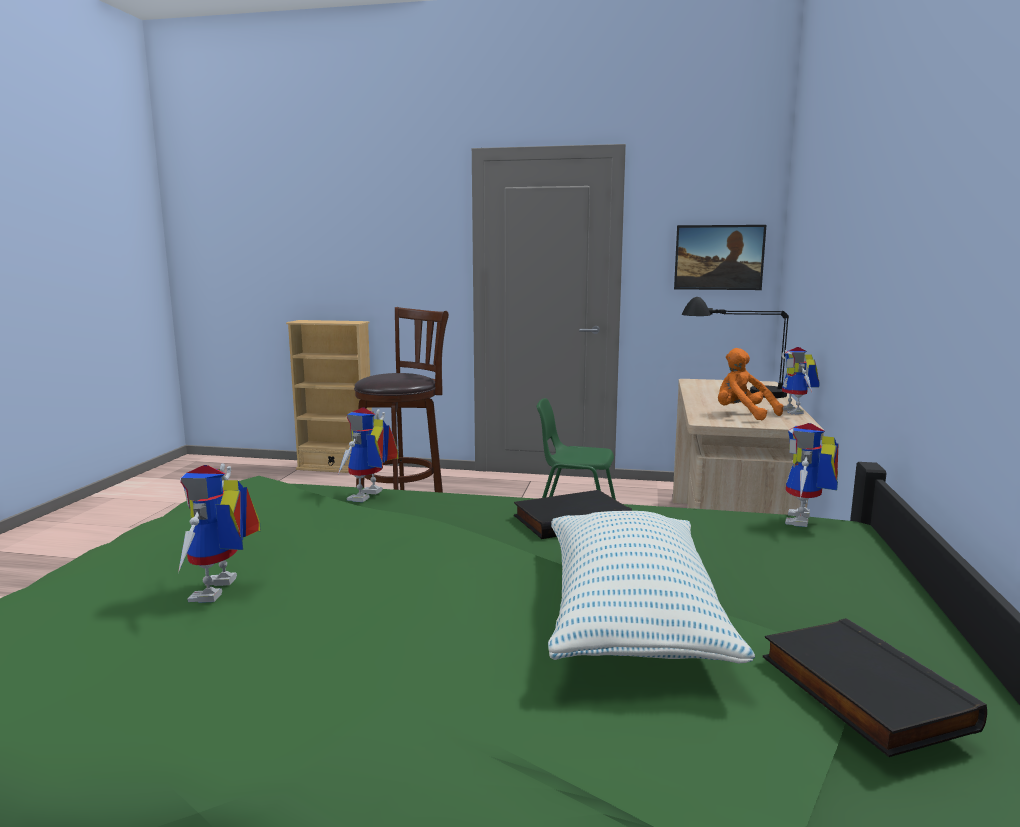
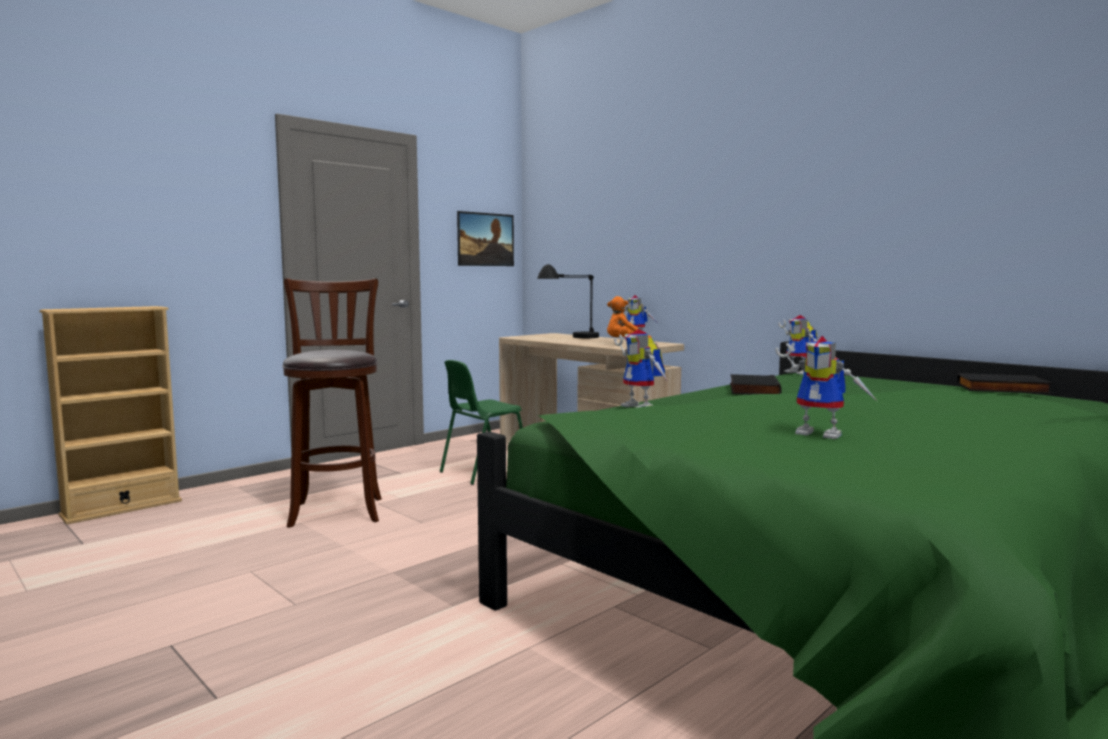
camera: 55 degrees left, 5 degrees down
pillow [548,511,755,664] -> none

